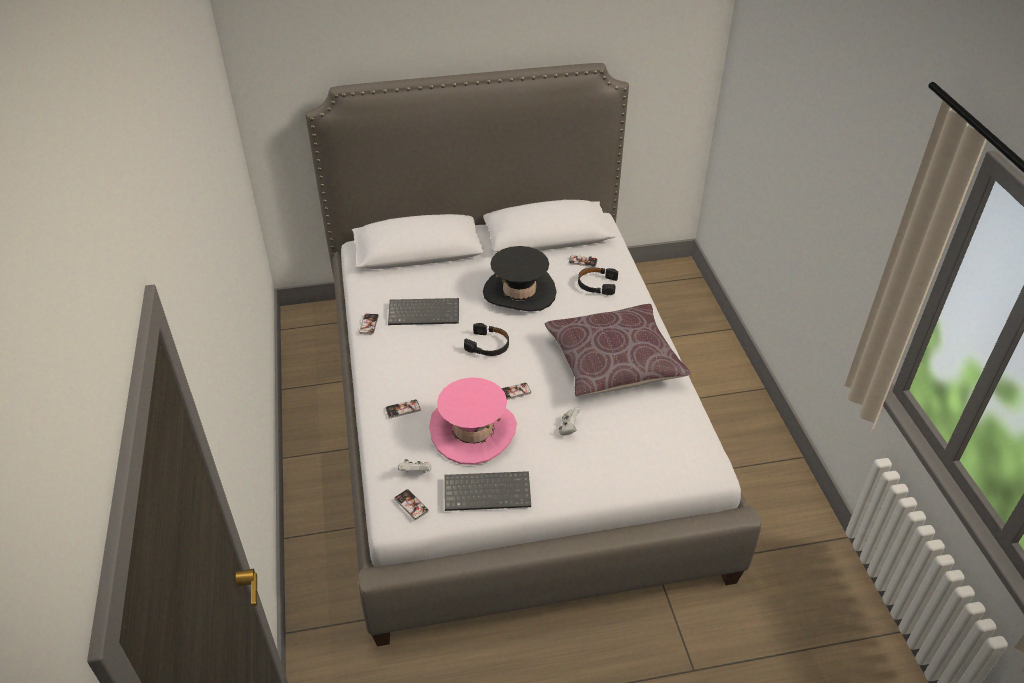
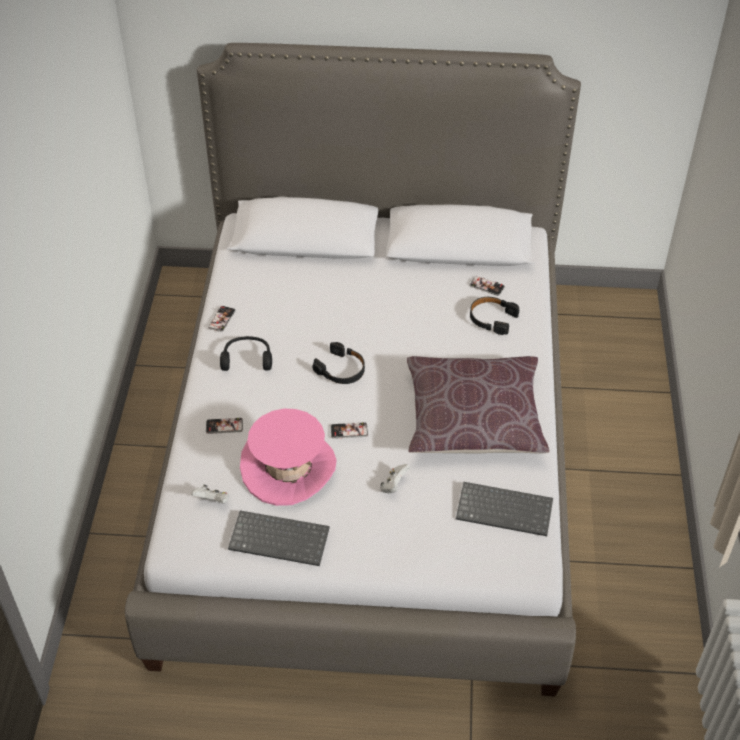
camera: 15 degrees right, 5 degrees up
keyboard [388,298,459,325] -> keyboard moved to [456,482,553,536]
phone [394,489,429,520] -> none
black hat [483,246,556,312] -> none
none -> black headphones [220,336,272,371]

